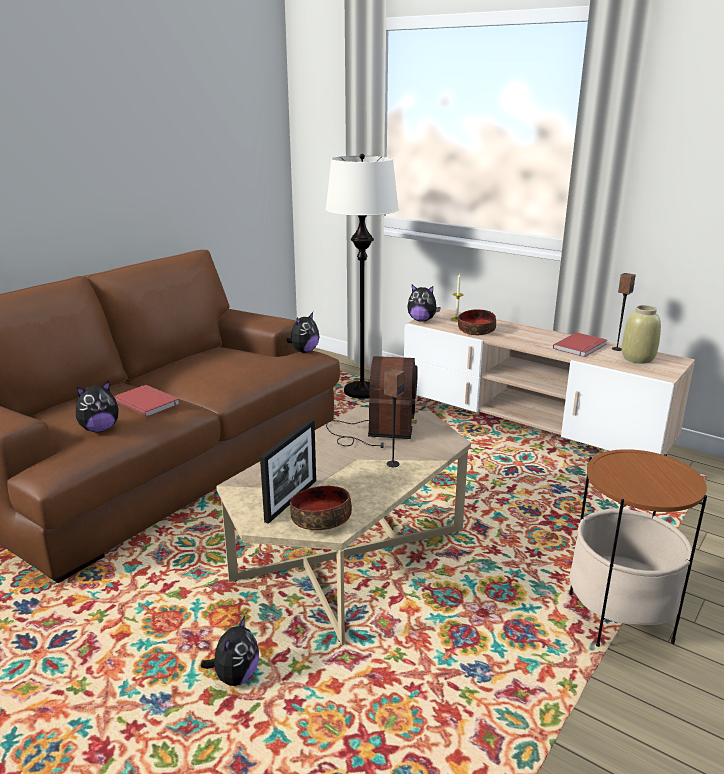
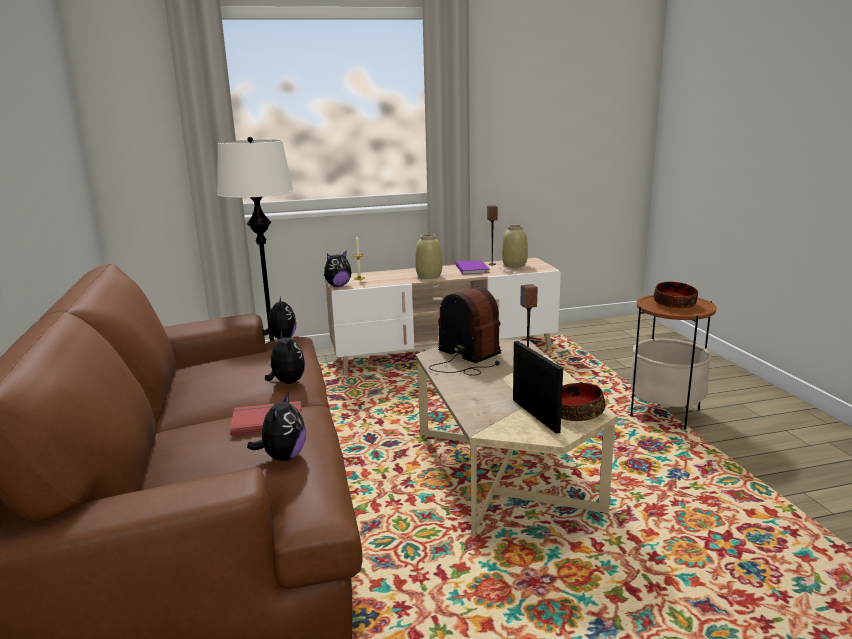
camera: 50 degrees left, 5 degrees down
plush toy [201,616,259,686] -> plush toy moved to [265,332,305,384]
bowl [458,309,496,335] -> bowl moved to [653,281,698,309]
red book [553,332,607,357] -> purple book [456,260,490,275]
none -> beige vase [415,234,442,279]

